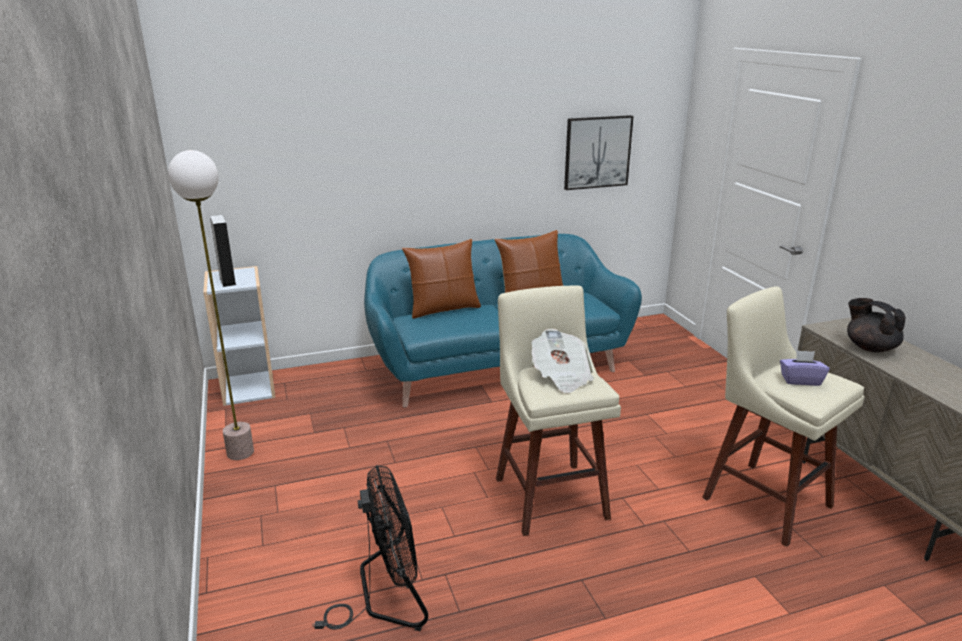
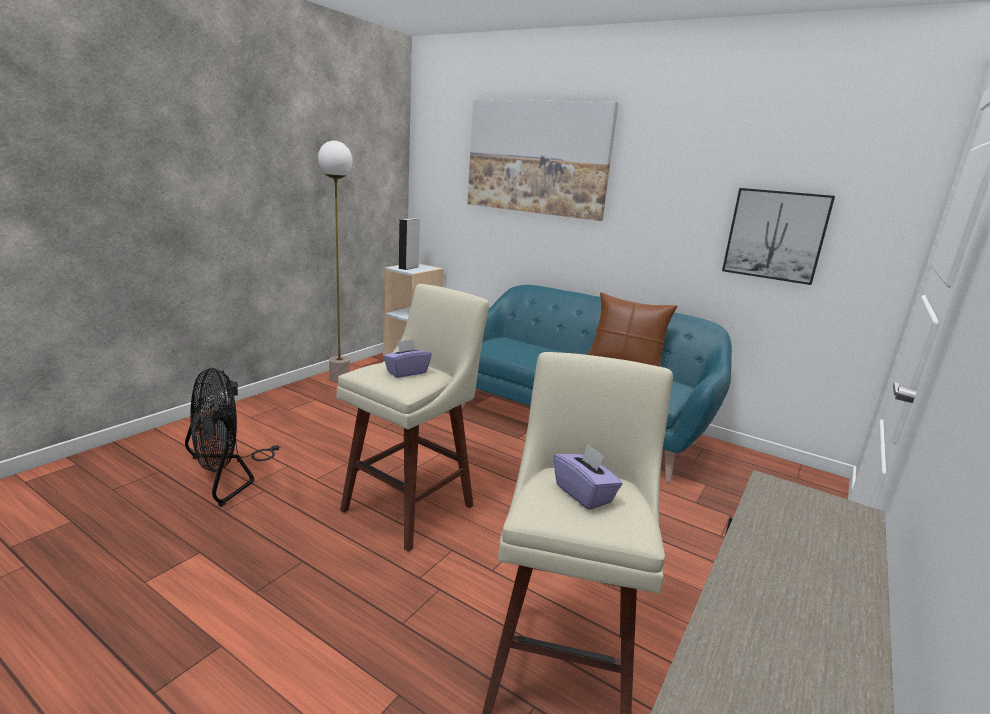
camera: 50 degrees right, 5 degrees down
black fan [312,465,428,631] -> black fan turned 105 degrees clockwise [185,368,281,507]
brown pillow [402,239,481,319] -> none
newspaper [531,329,594,394] -> purple tissue box [383,339,432,378]
black teapot [847,298,906,353] -> none
none -> picture [467,100,618,221]

